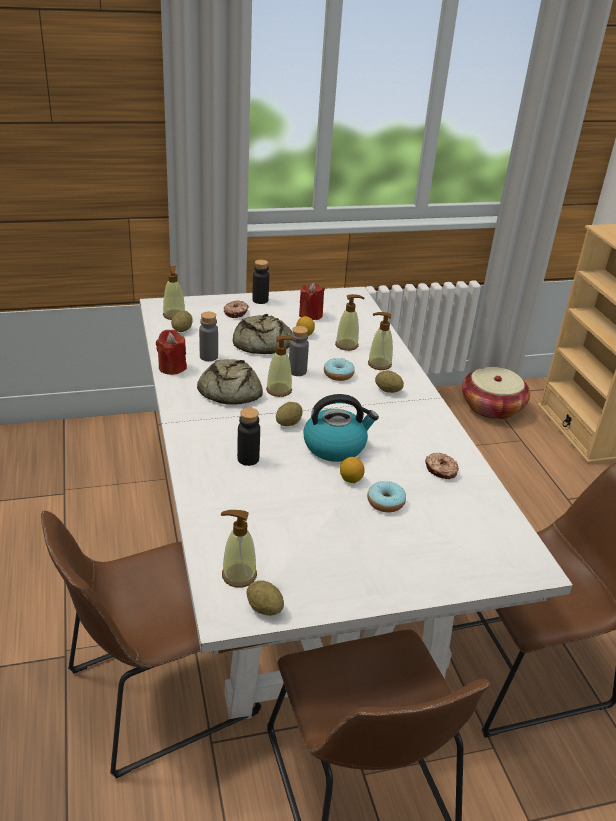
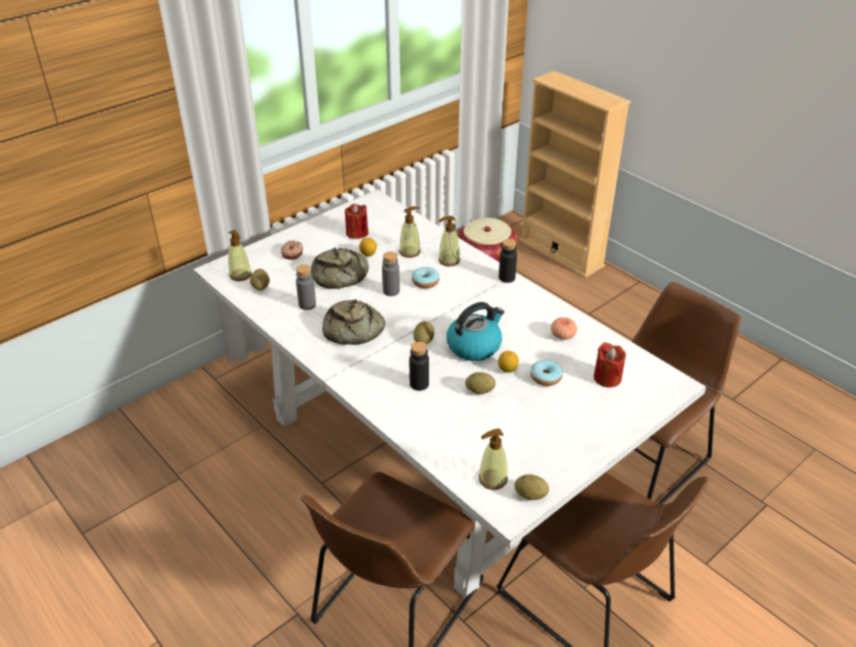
camera: 25 degrees left, 5 degrees up
red candle [156,330,187,375] -> red candle moved to [594,342,626,387]
black bottle [252,260,269,304] -> black bottle moved to [499,239,517,283]
soap dispenser [266,336,296,397] -> none
potato [375,370,404,393] -> potato moved to [465,372,496,394]
donut [425,453,459,479] -> tomato [551,317,577,340]

